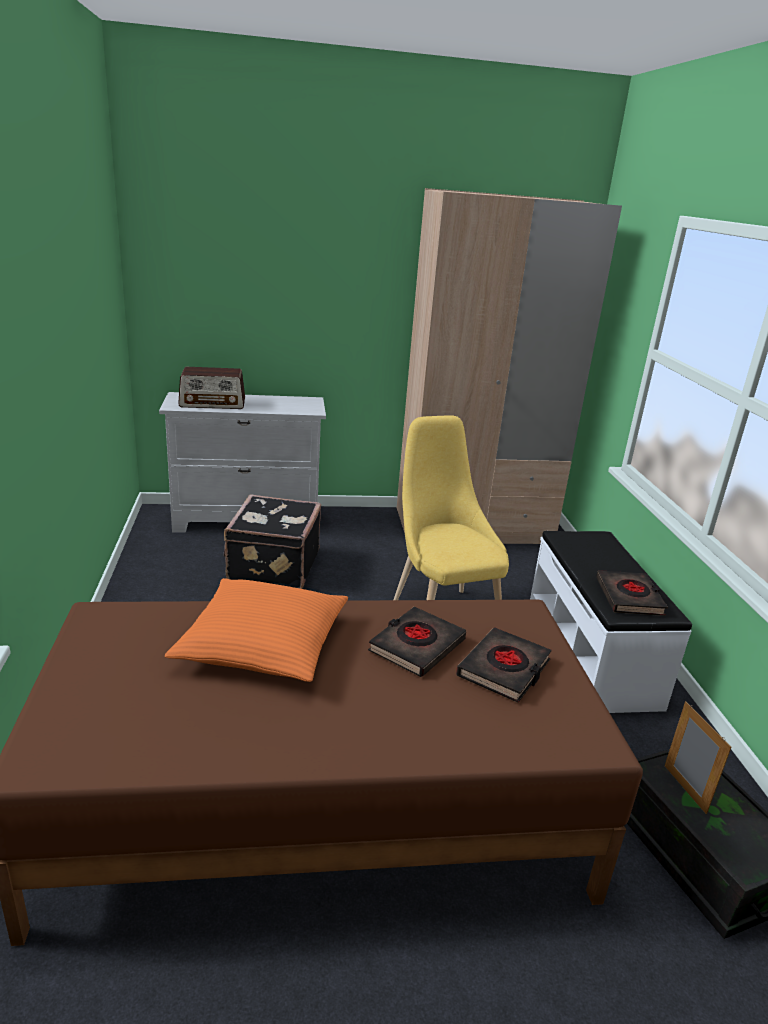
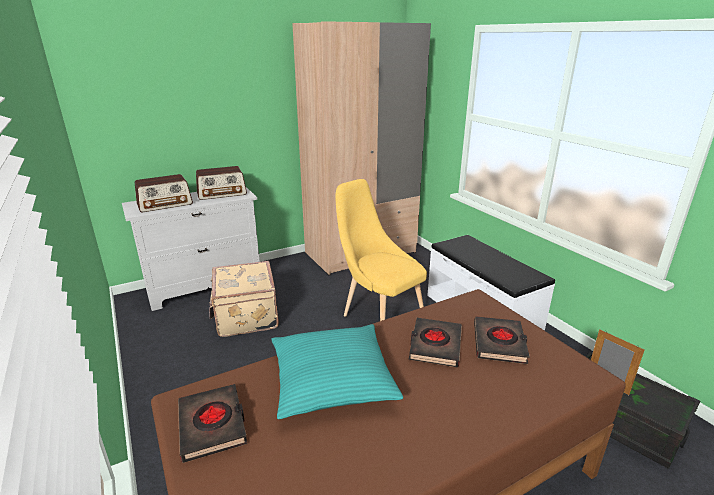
camera: 20 degrees left, 0 degrees up
orange pillow [165,578,348,682] -> turquoise pillow [271,324,403,419]
black suitcase [224,495,321,589] -> beige suitcase [209,261,279,337]
black book [596,570,668,616] -> black book moved to [178,384,247,463]
none -> radio [196,166,247,200]

